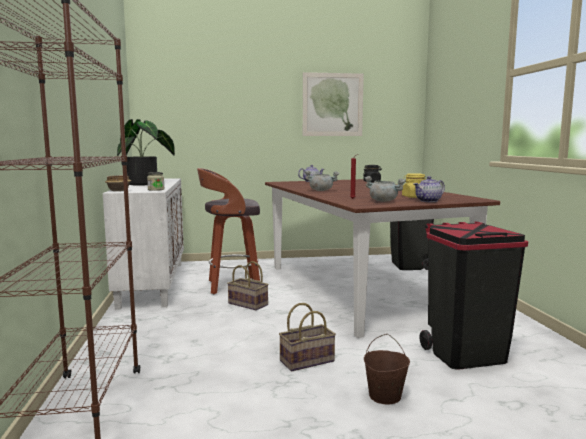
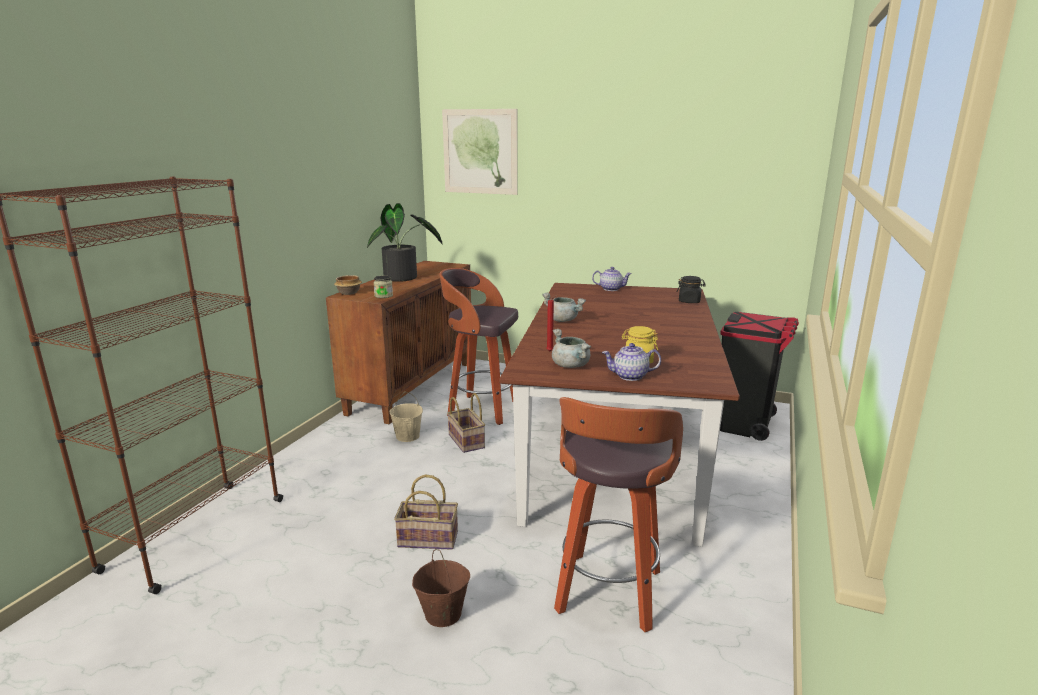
camera: 30 degrees right, 10 degrees up
white cabinet [103,178,184,310] -> brown cabinet [326,261,471,424]
picture [303,72,364,136] -> picture moved to [442,109,518,195]
black trash can [420,221,528,370] -> stool [554,397,683,633]
none -> beige bucket [389,392,423,442]

